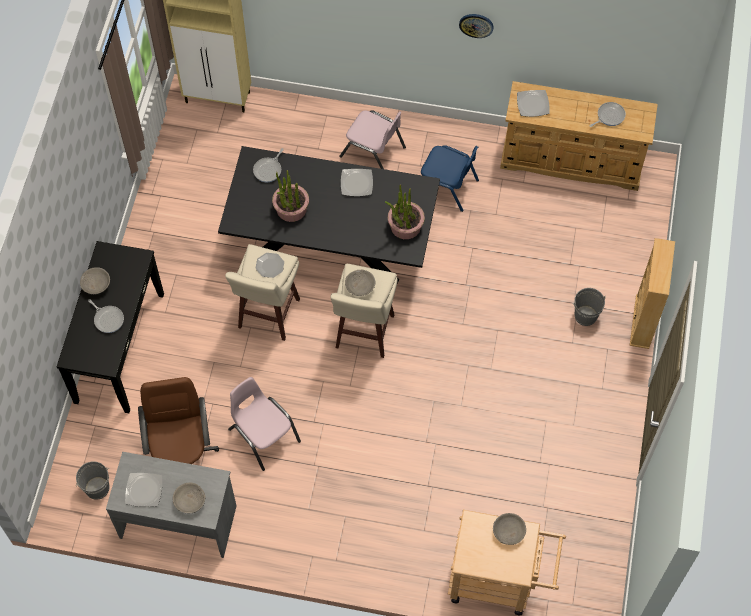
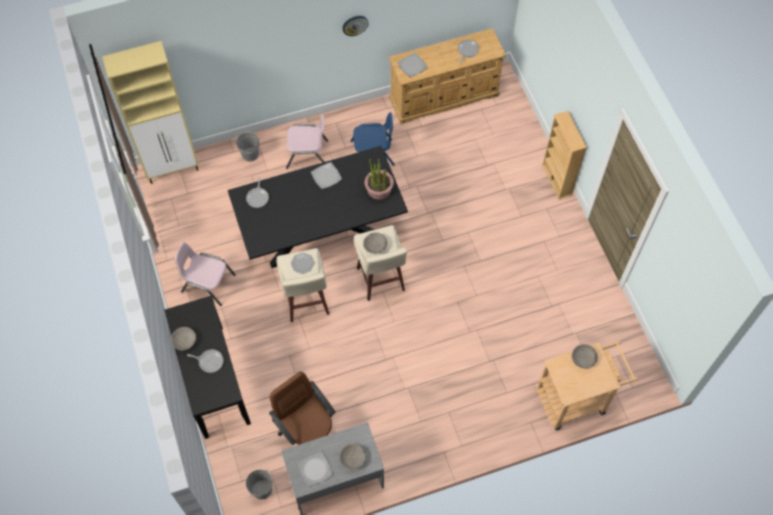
camera: 30 degrees left, 0 degrees up
pink chair [228,377,301,471] -> pink chair moved to [175,242,236,306]
potted plant [272,170,309,222] -> none
grey bucket [573,288,606,326] -> grey bucket moved to [236,132,259,162]

